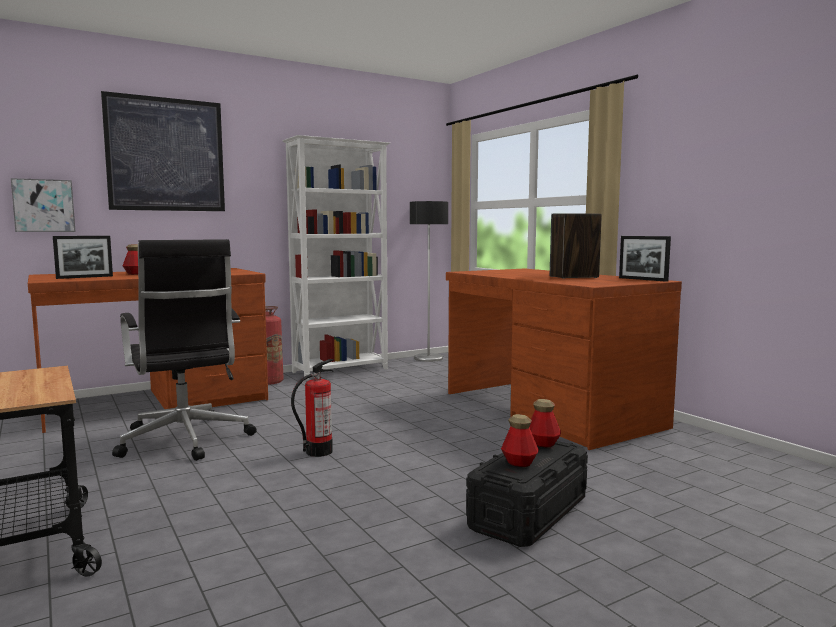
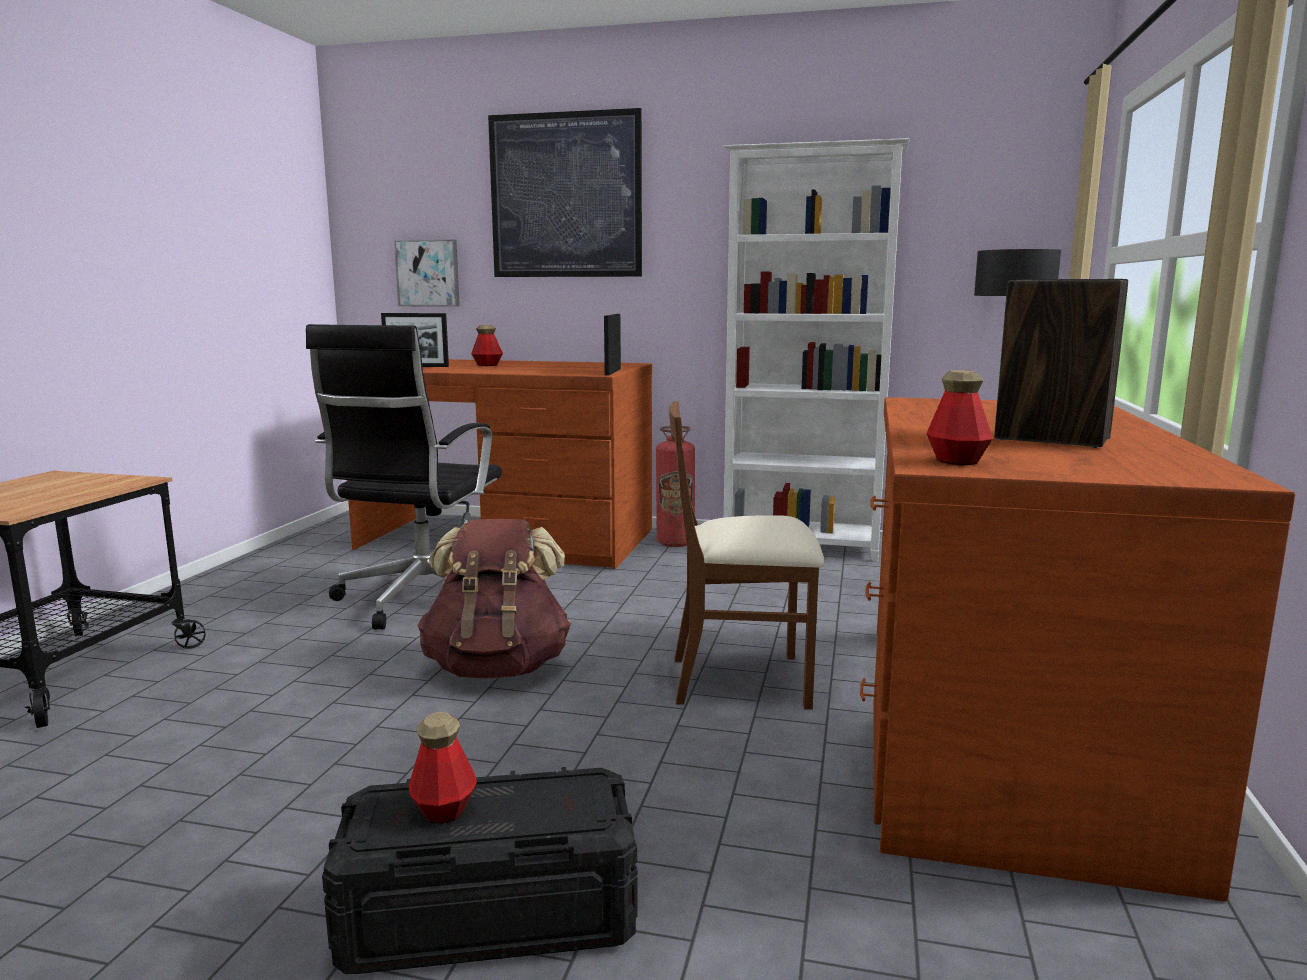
camera: 45 degrees right, 5 degrees up
fire extinguisher [291,359,334,457] -> brown backpack [417,519,571,678]
bottle [529,399,561,447] -> bottle moved to [926,370,993,465]
picture frame [619,236,671,282] -> picture frame moved to [604,314,621,376]
none -> brown chair [669,401,825,709]

